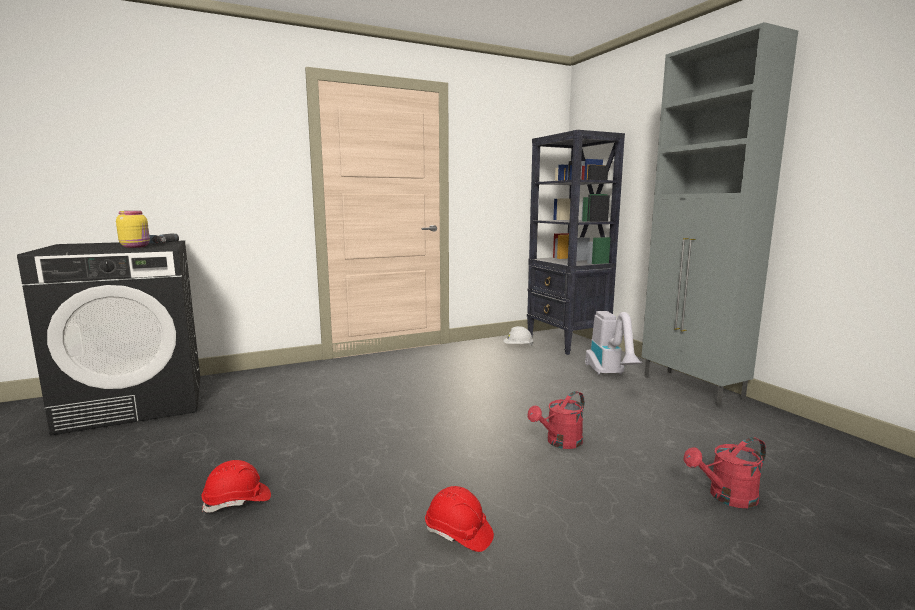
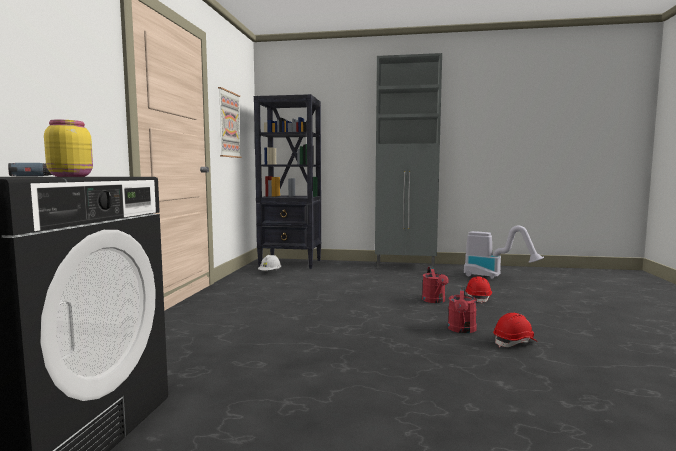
camera: 55 degrees left, 5 degrees down
red hard hat [201,460,271,513] -> red hard hat moved to [465,277,492,304]
vacuum cleaner [585,311,642,375] -> vacuum cleaner moved to [464,226,544,279]
red watering can [683,437,766,508] -> red watering can moved to [448,287,477,333]
none -> picture [218,87,242,158]

